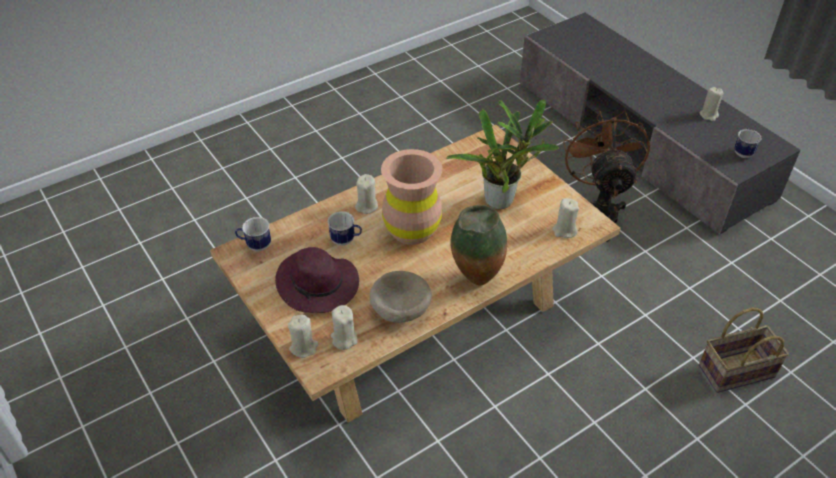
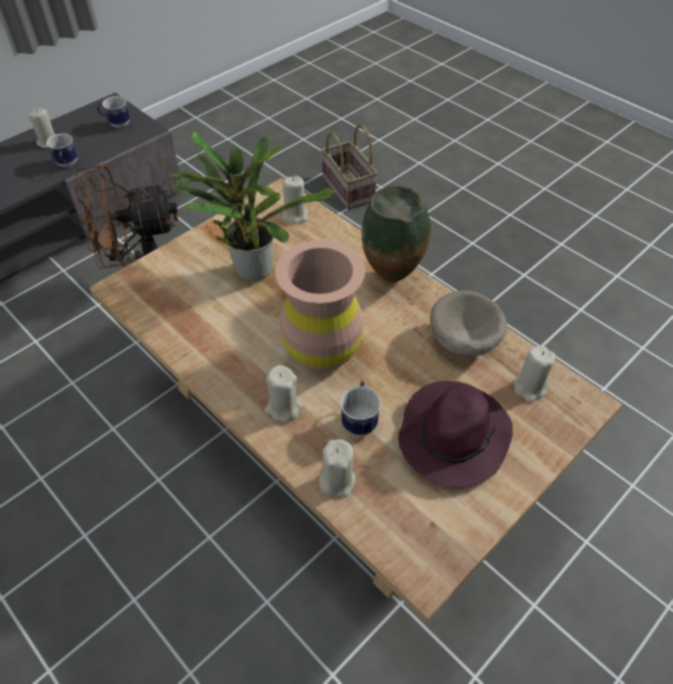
camera: 100 degrees left, 5 degrees up
mug [235,217,271,251] -> mug moved to [46,133,78,167]
beige candle [288,315,318,358] -> beige candle moved to [319,439,356,497]

